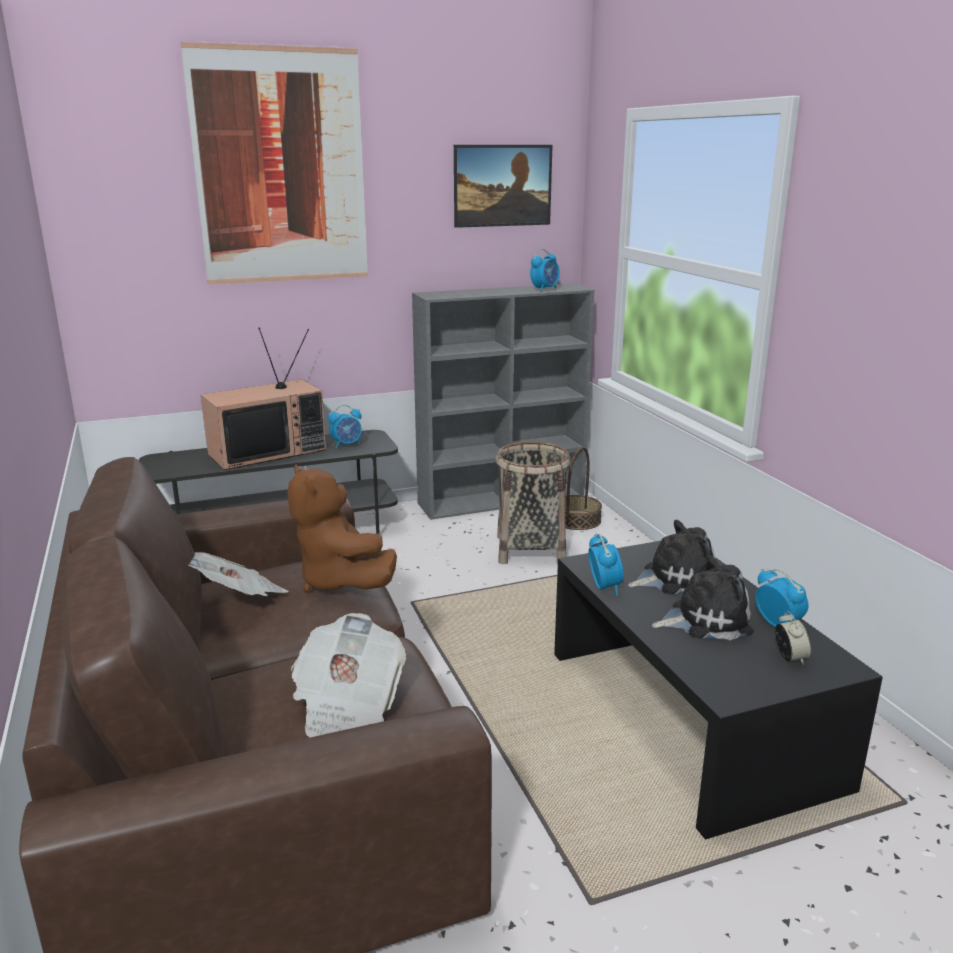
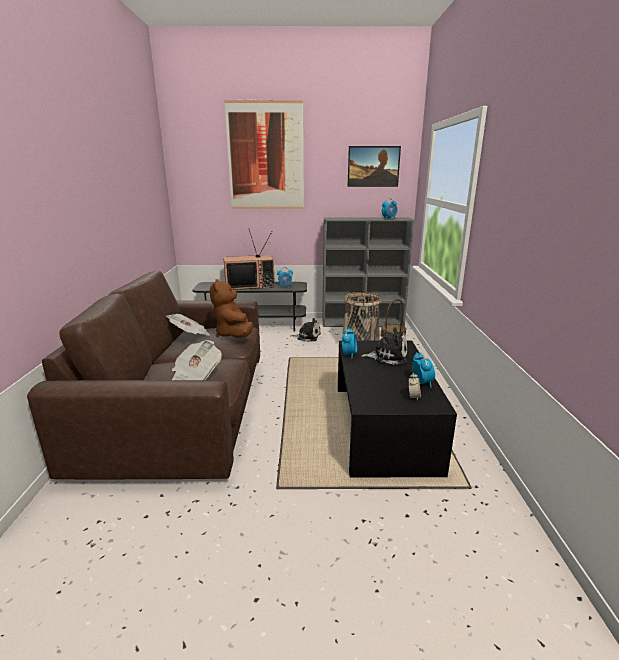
camera: 20 degrees right, 0 degrees up
plush toy [652,555,753,640] -> plush toy moved to [291,318,321,342]

